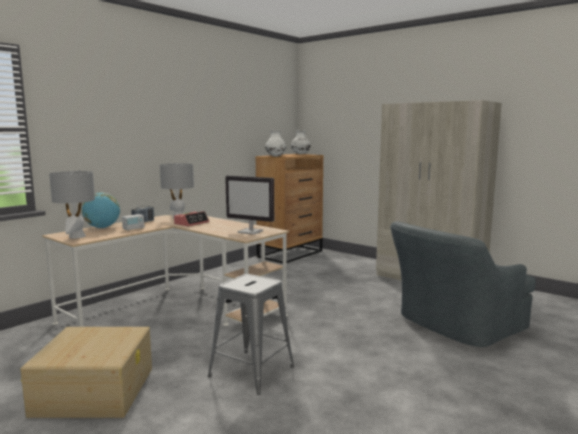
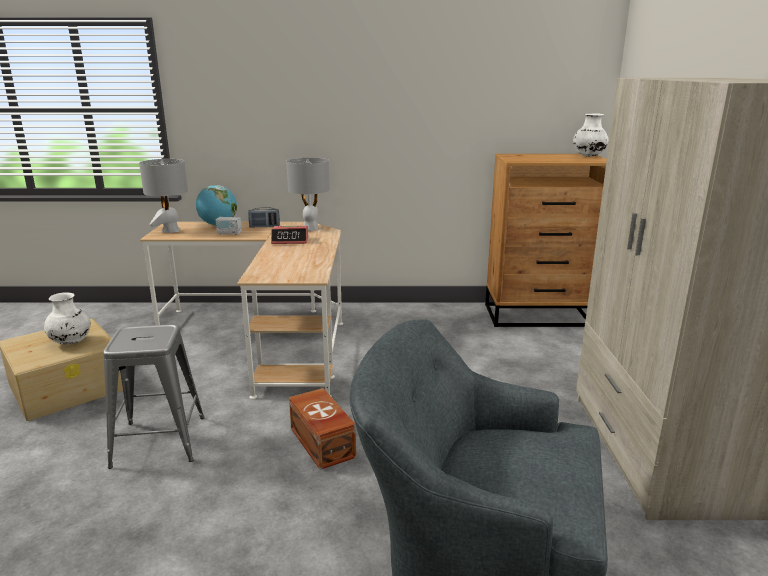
camera: 50 degrees right, 10 degrees up
monitor [225,176,274,235] -> none
white vase [265,130,286,157] -> white vase moved to [44,293,91,344]
none -> brown storage box [289,388,356,470]

